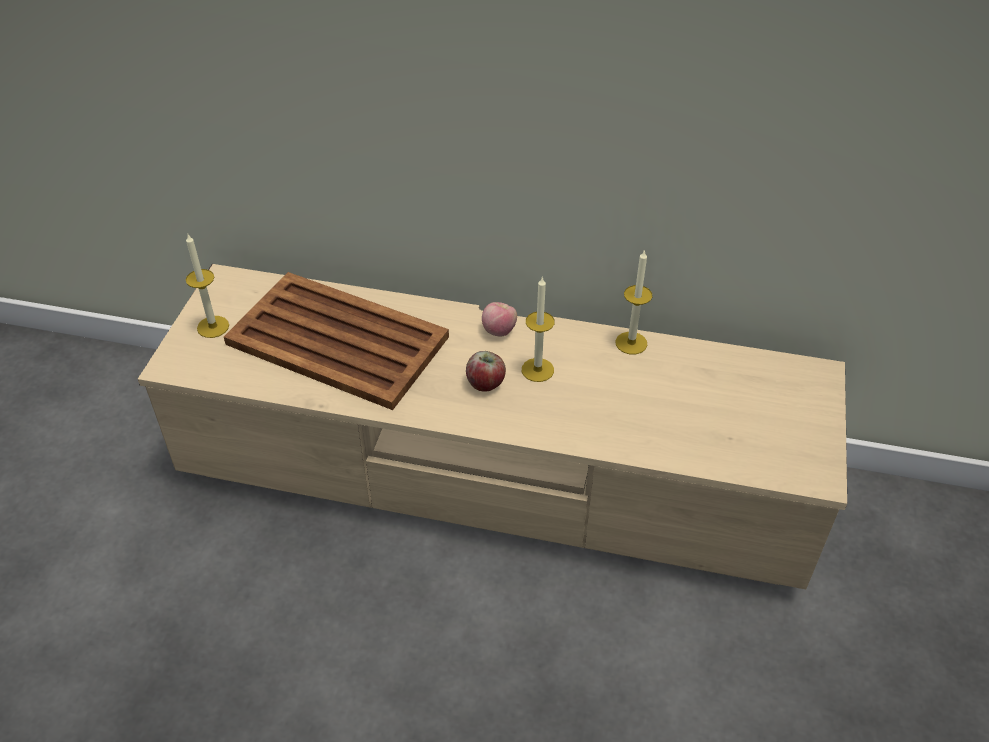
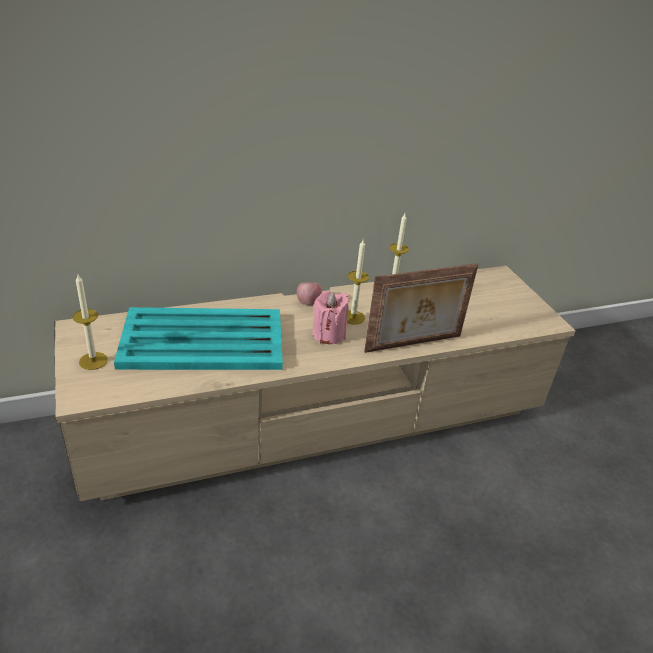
camera: 35 degrees left, 10 degrees down
brown tray [224,272,449,410] -> turquoise tray [114,307,283,370]
apple [466,351,506,392] -> pink candle [312,291,349,344]
none -> picture frame [364,263,478,353]

